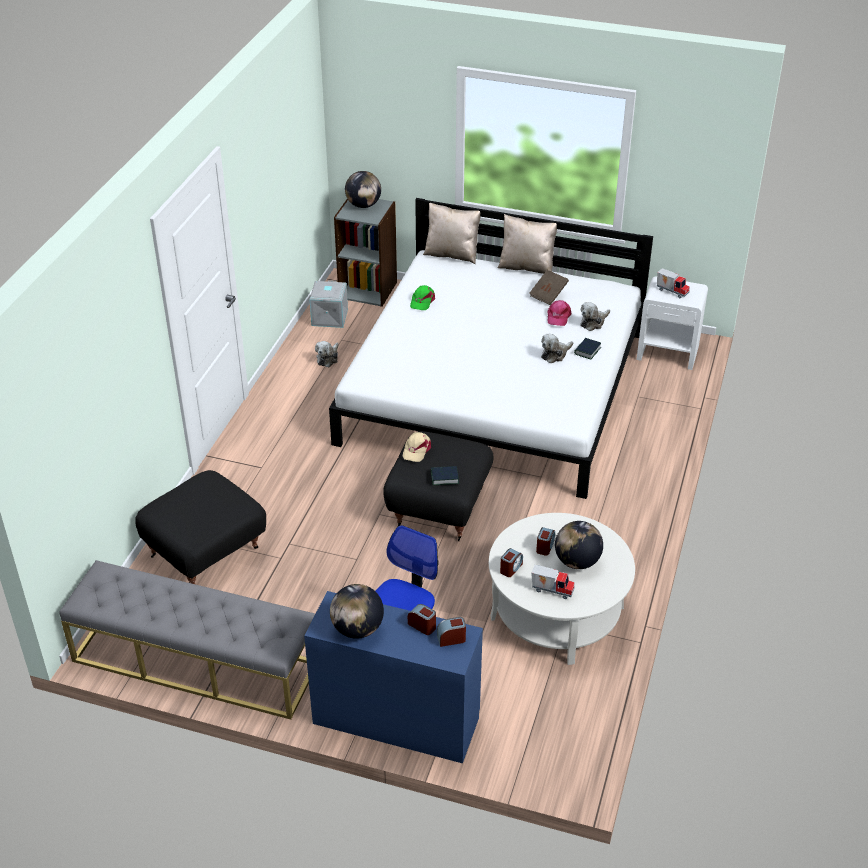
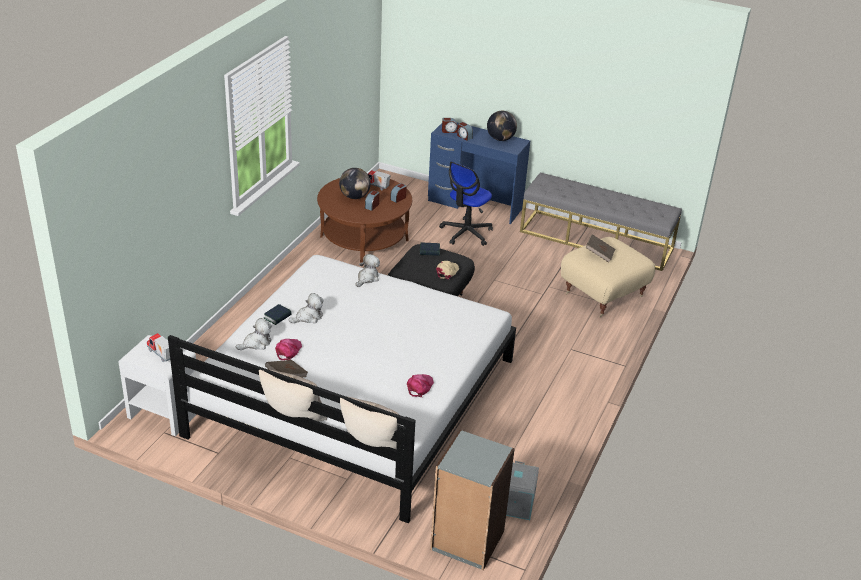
camera: 175 degrees left, 5 degrees down
black ottoman [135,470,266,584] -> beige ottoman [561,237,655,318]
plush toy [315,341,339,367] -> plush toy moved to [356,254,380,287]
globe [345,171,381,208] -> none
green cap [410,285,435,310] -> pink cap [407,374,434,397]
white coffee table [489,513,635,665] -> brown coffee table [317,178,412,263]
none -> brown book [585,234,615,263]

